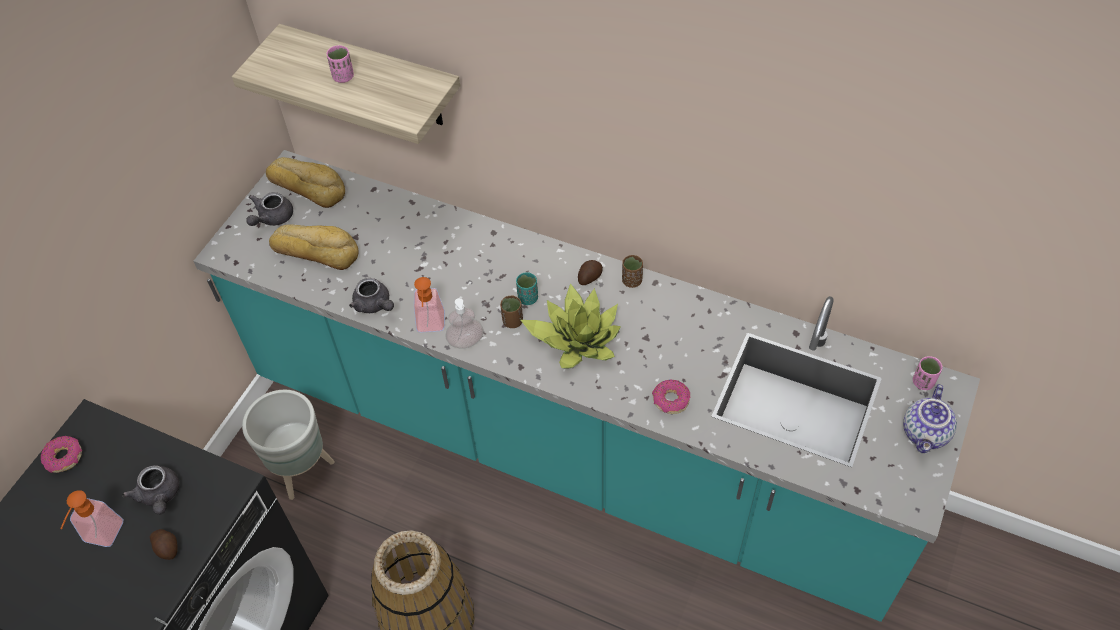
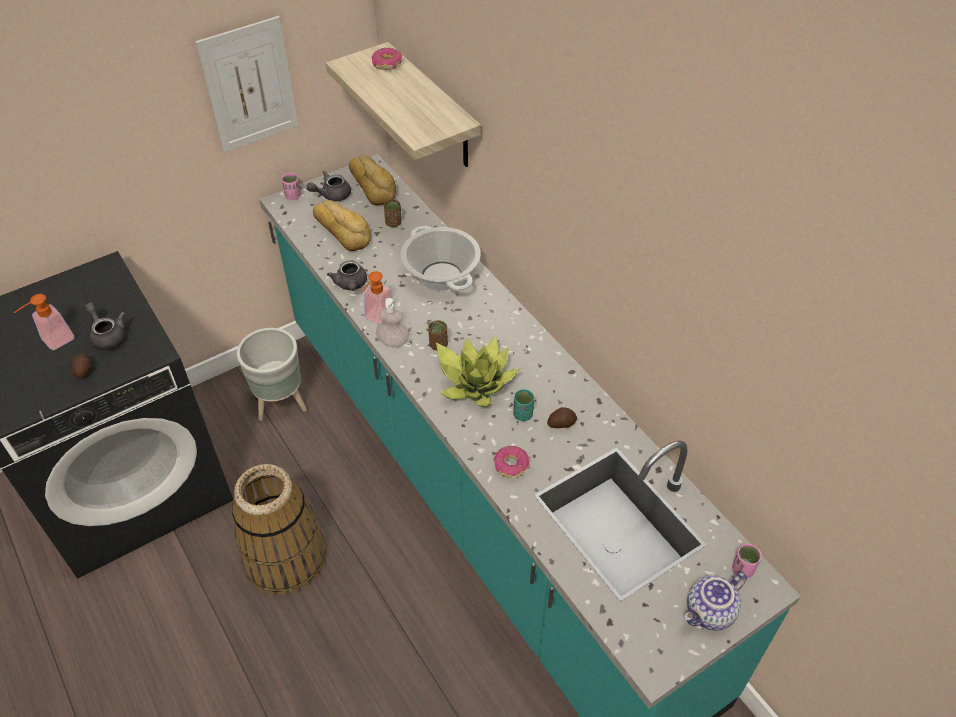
camera: 30 degrees right, 5 degrees down
donut [41,436,82,473] -> donut moved to [371,48,402,70]
grey teapot [122,465,179,515] -> grey teapot turned 135 degrees clockwise [85,302,126,350]
pink cup [326,45,354,83] -> pink cup moved to [282,173,301,200]
turquoise cup [516,272,538,305] -> turquoise cup moved to [513,389,534,421]
potato [578,260,603,285] -> potato moved to [547,407,577,428]
brown cup [622,255,643,288] -> brown cup moved to [384,200,402,227]
none -> picture [195,16,299,153]
none -> cooking pot [401,226,481,291]

